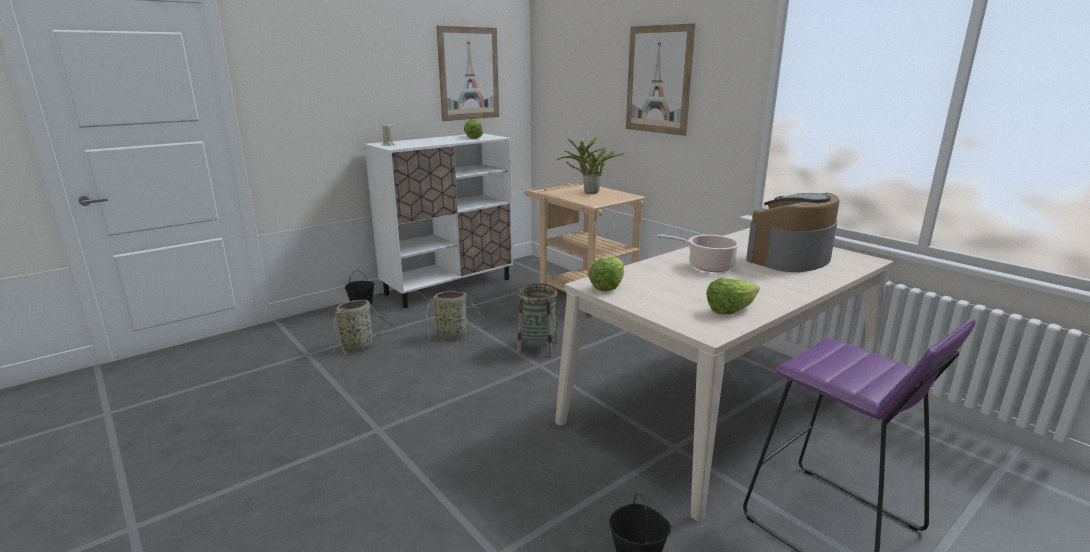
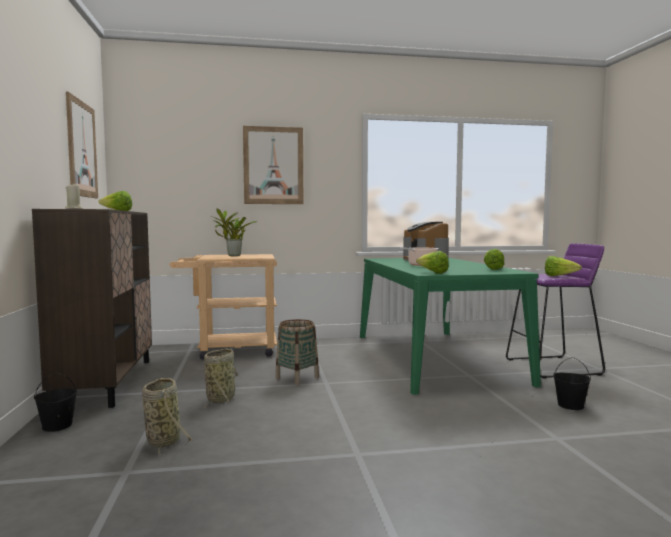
camera: 60 degrees left, 15 degrees down
white cabinet [364,133,513,308] -> brown cabinet [32,209,152,408]
beige dining table [555,228,893,521] -> green dining table [360,258,541,395]
none -> lettuce [545,256,582,276]

